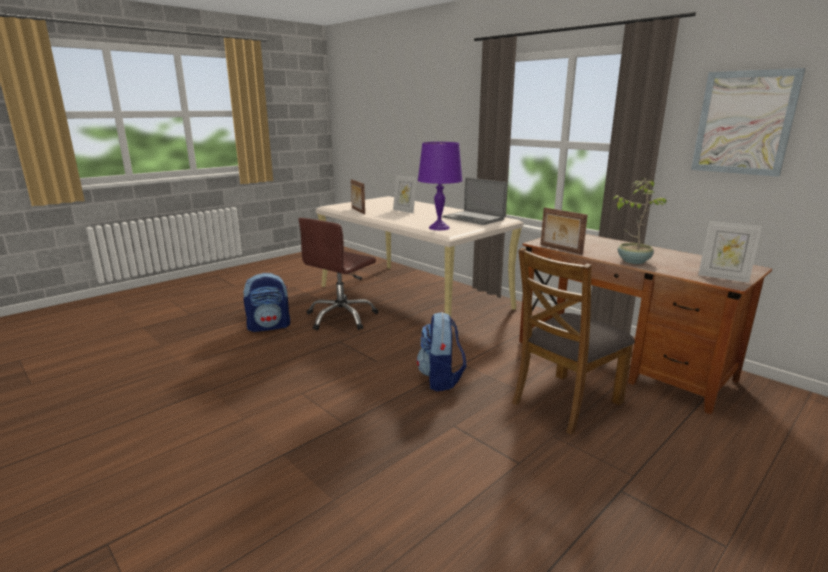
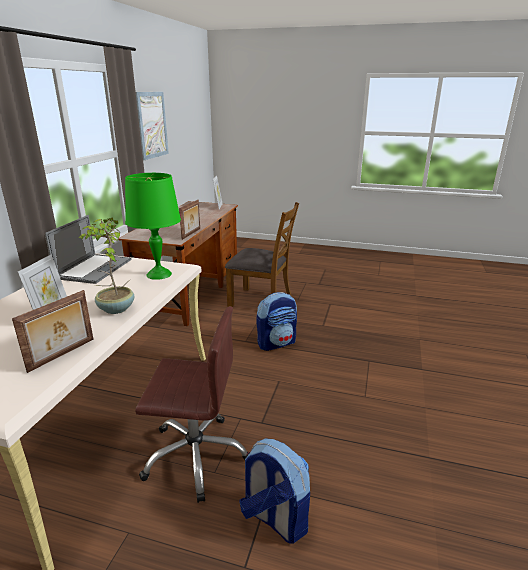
camera: 120 degrees left, 5 degrees up
purple table lamp [418,142,463,230] -> green table lamp [125,173,181,280]
potted plant [612,178,667,264] -> potted plant moved to [78,218,134,314]

